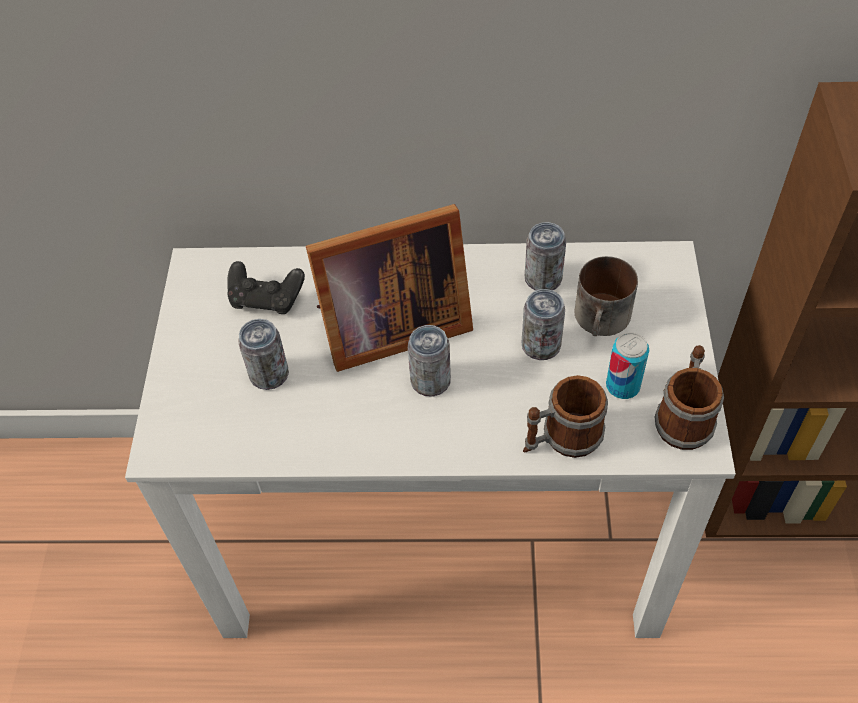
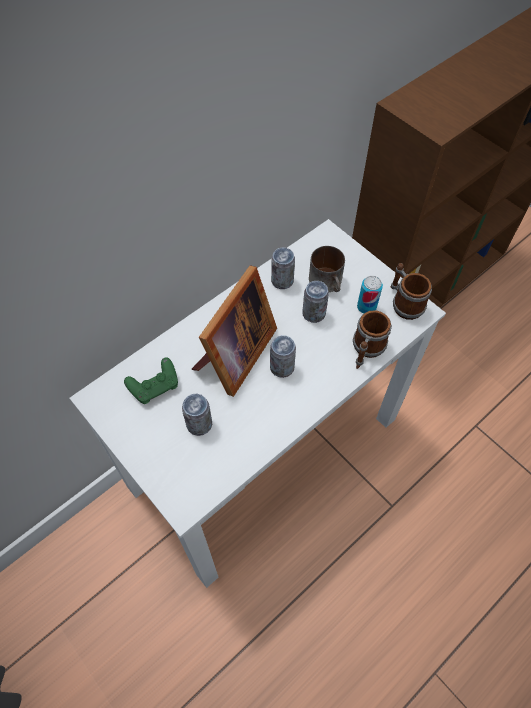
camera: 45 degrees left, 5 degrees up
black game controller [227,261,305,314] -> green game controller [124,358,178,404]

